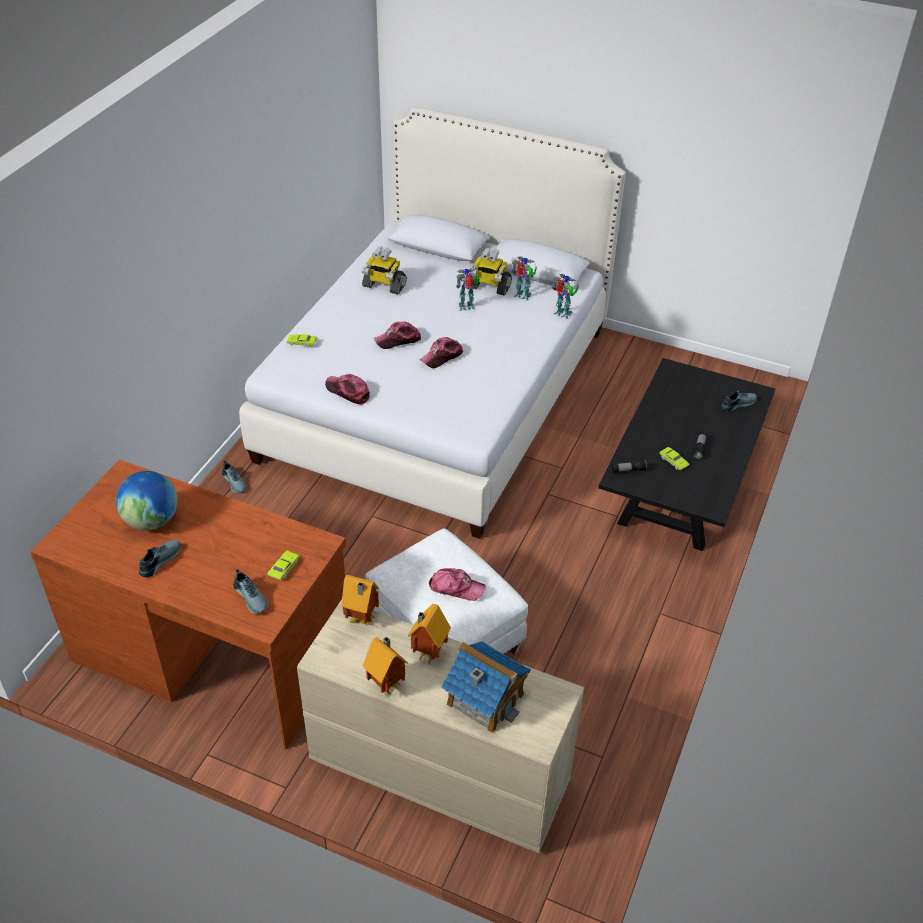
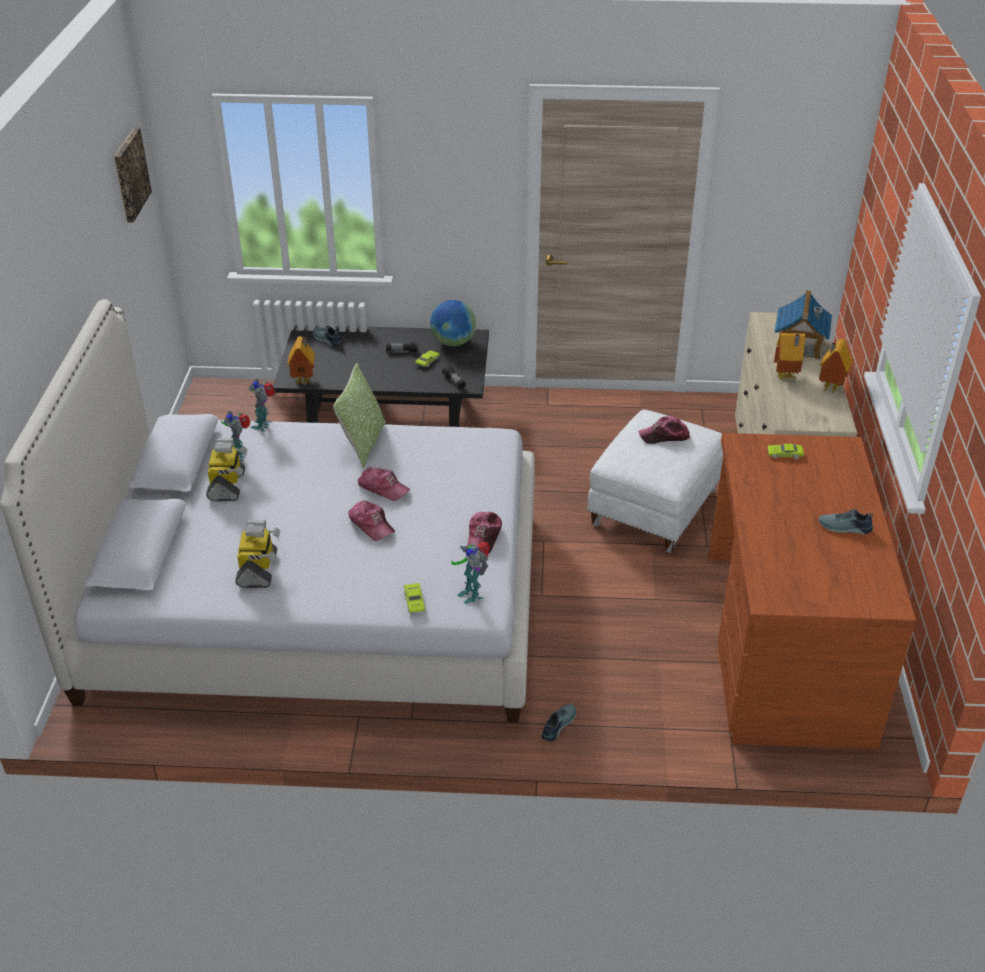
camera: 110 degrees left, 5 degrees down
globe [116,471,178,530] -> globe moved to [430,300,476,346]
shoe [233,569,268,614] -> none
toy house [341,575,379,626] -> toy house moved to [287,336,315,384]
cap [429,568,486,601] -> cap turned 90 degrees counterclockwise [638,416,690,444]
toy robot [456,268,480,311] -> toy robot moved to [451,542,490,604]
none -> picture [114,128,152,223]
none -> pillow [333,363,386,468]

